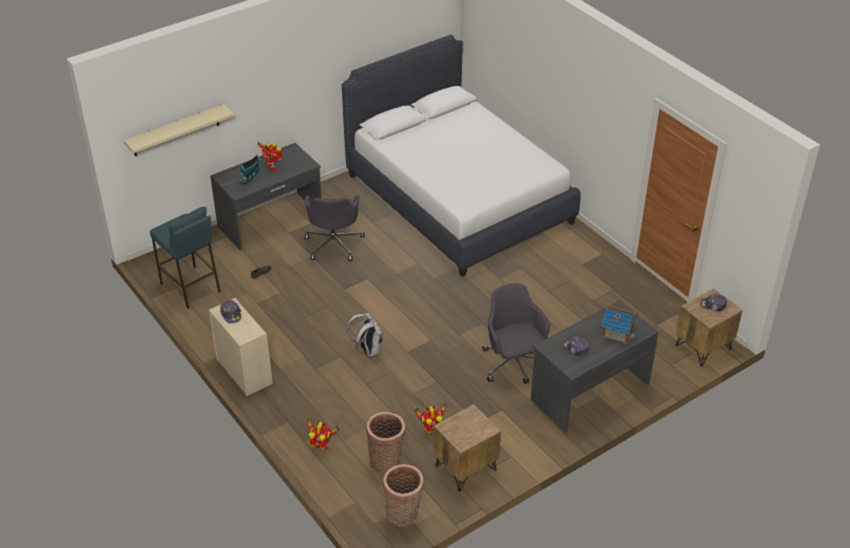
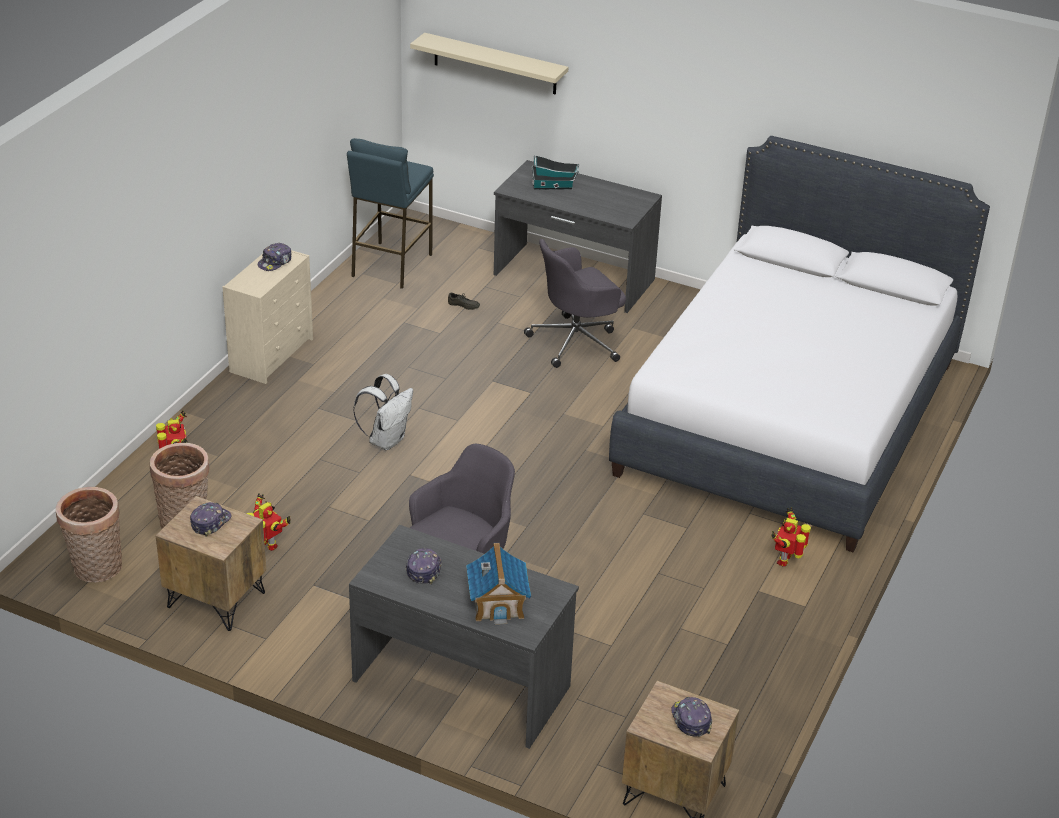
camera: 60 degrees right, 5 degrees down
toy robot [258,142,282,171] -> toy robot moved to [771,507,811,567]
none -> cap [190,502,231,537]

